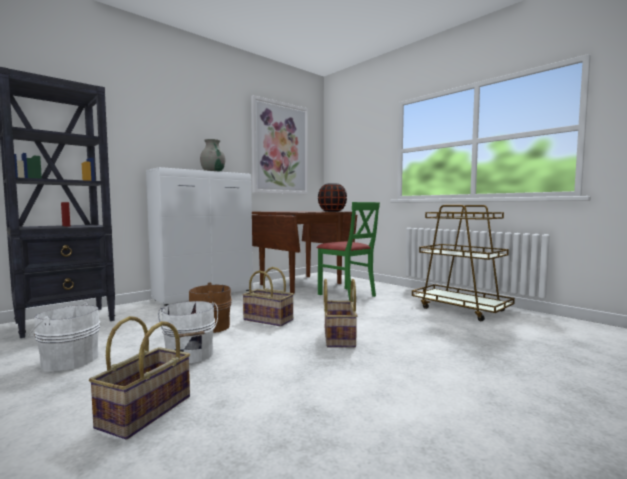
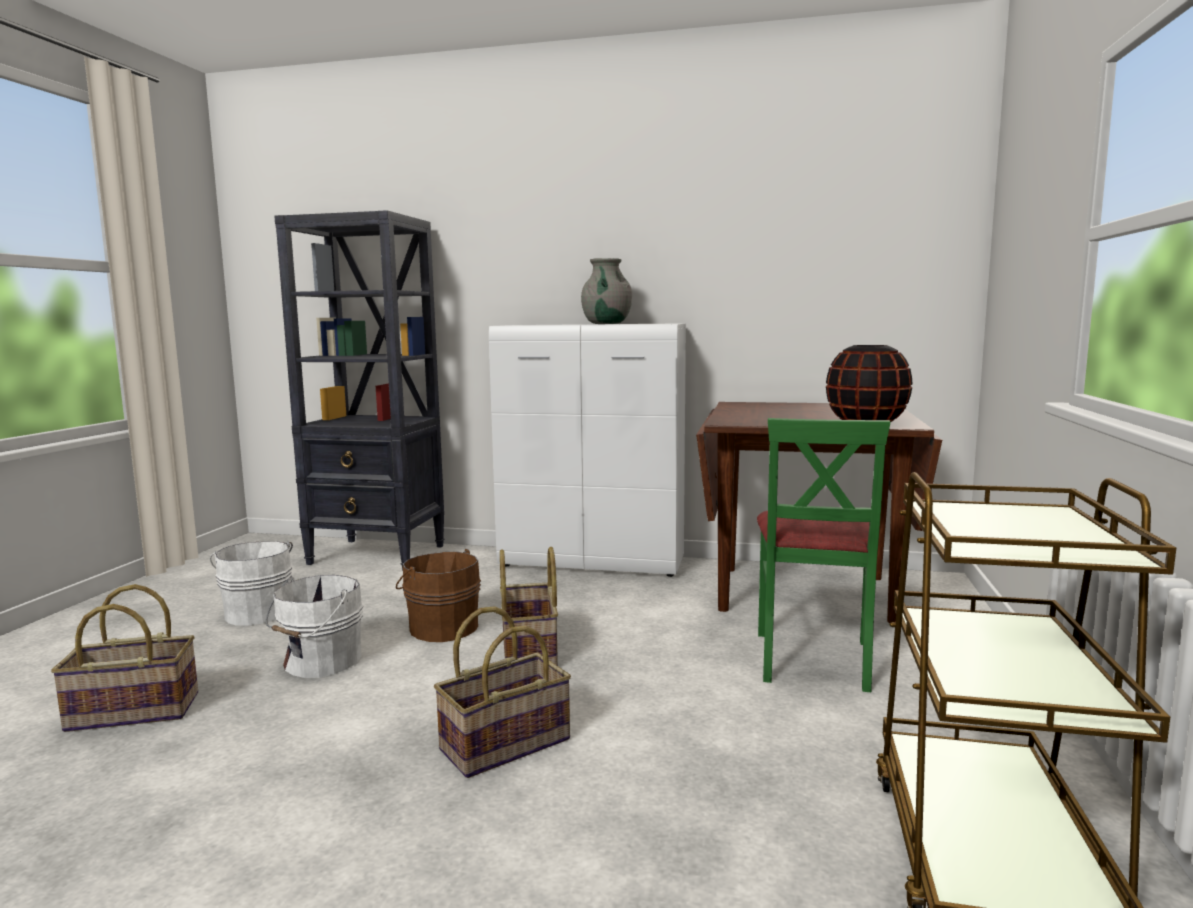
camera: 55 degrees right, 5 degrees up
picture [251,95,308,194] -> none

